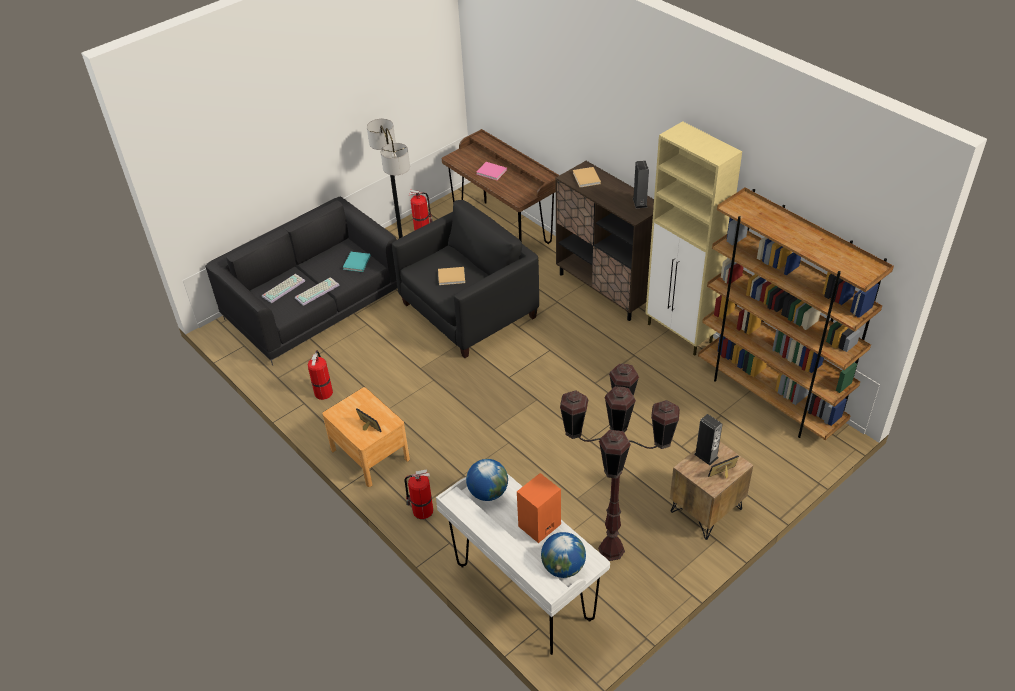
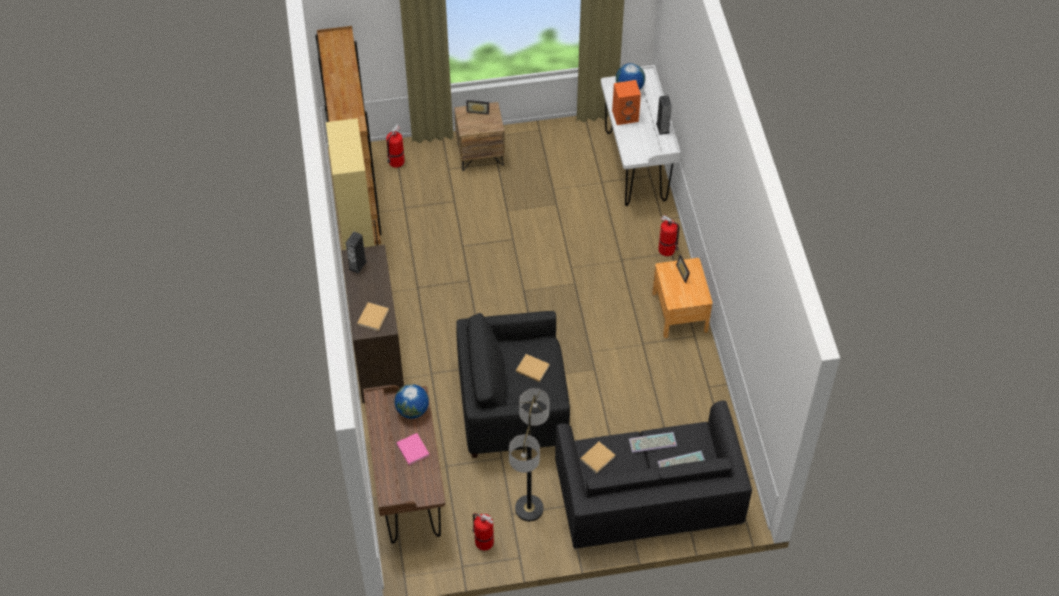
camera: 150 degrees left, 10 degrees up
fire extinguisher [307,350,333,400] -> fire extinguisher moved to [386,125,405,168]
turquoise book [343,252,371,272] -> beige book [580,442,615,473]
globe [466,459,508,501] -> globe moved to [394,384,429,419]
brown floor lamp [560,363,680,561] -> none
speaker [694,414,723,465] -> speaker moved to [656,95,672,135]

